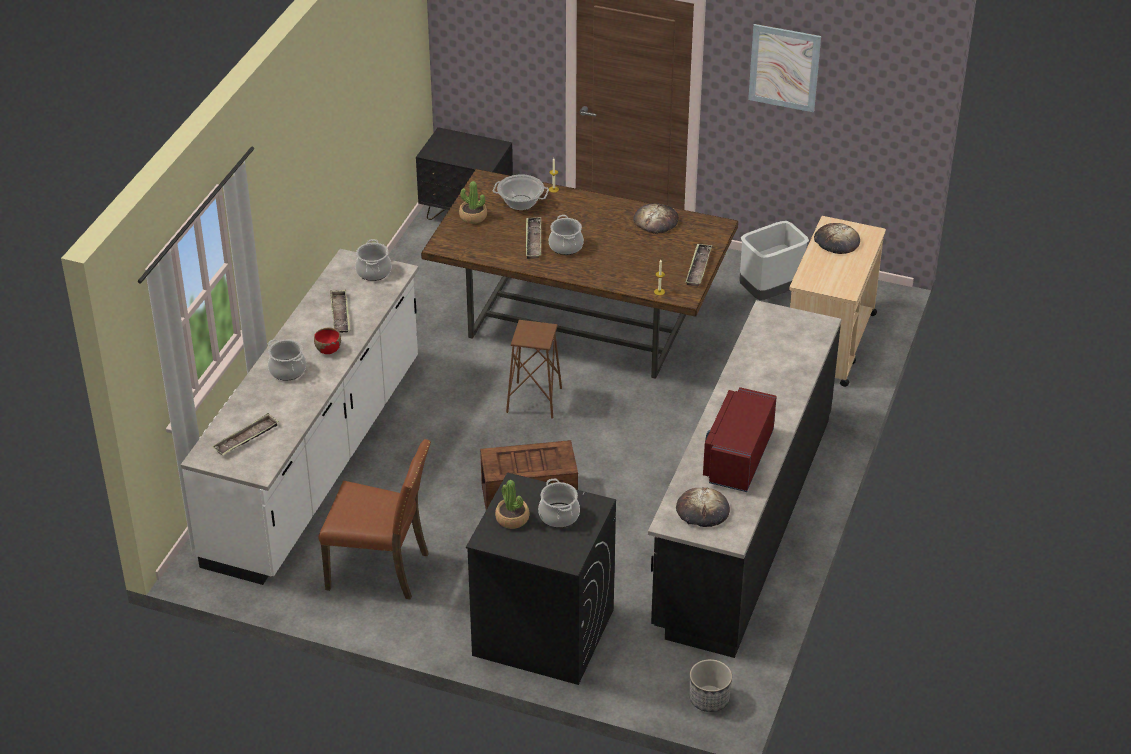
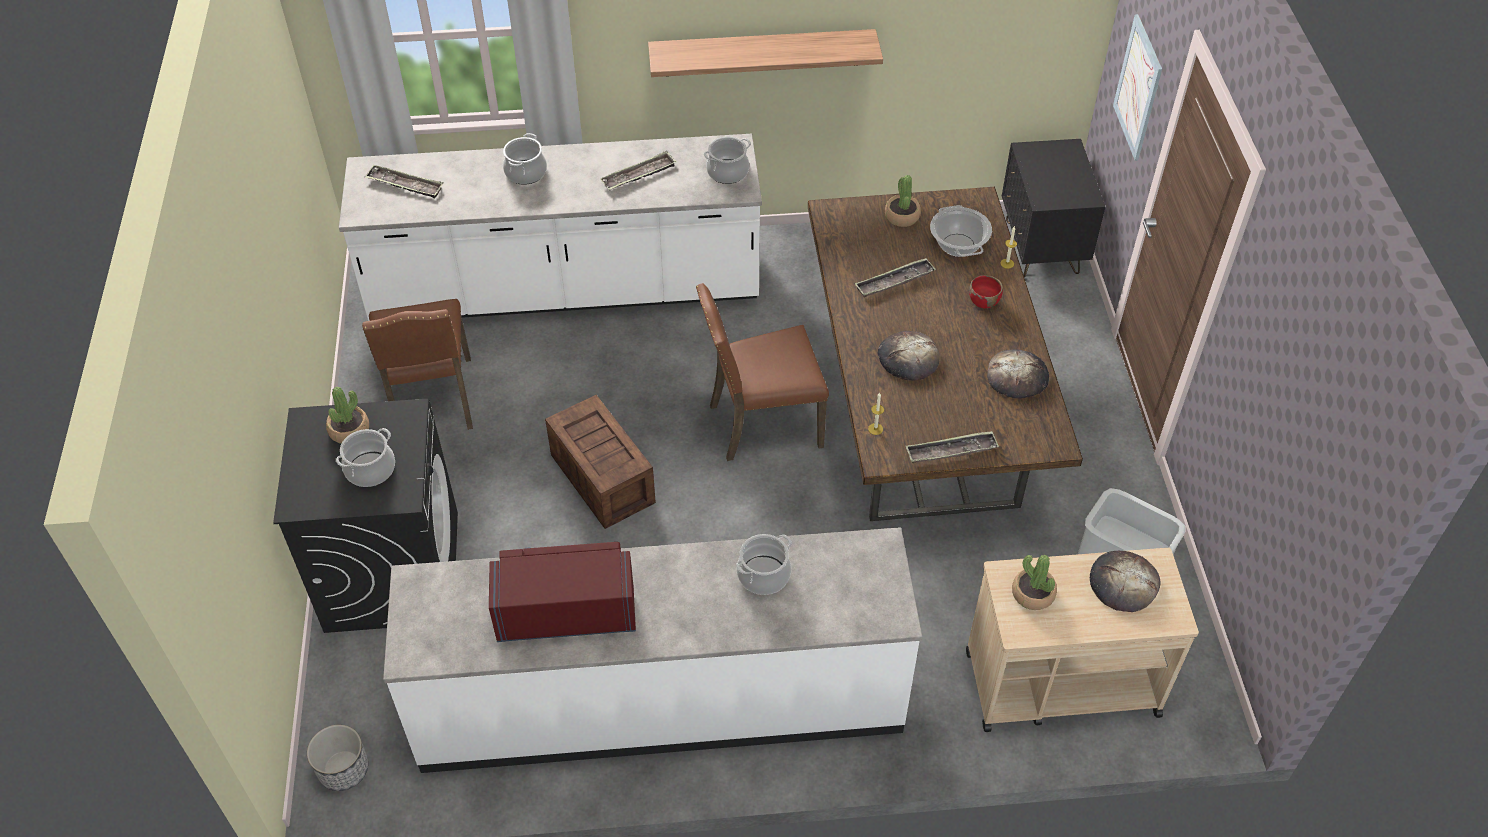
camera: 65 degrees right, 10 degrees up
red bowl [314,327,341,354] -> red bowl moved to [969,275,1003,308]
brown stool [506,320,562,419] -> brown chair [696,283,829,461]
cooking pot [549,215,584,255] -> cooking pot moved to [736,534,792,595]
black counter [648,300,841,658] -> white counter [383,527,922,773]
bread [676,487,730,527] -> bread moved to [878,331,940,381]
picture [748,24,821,112] -> picture moved to [1113,14,1162,161]
none -> shelf [648,29,883,77]
none -> potted plant [1012,555,1057,610]

